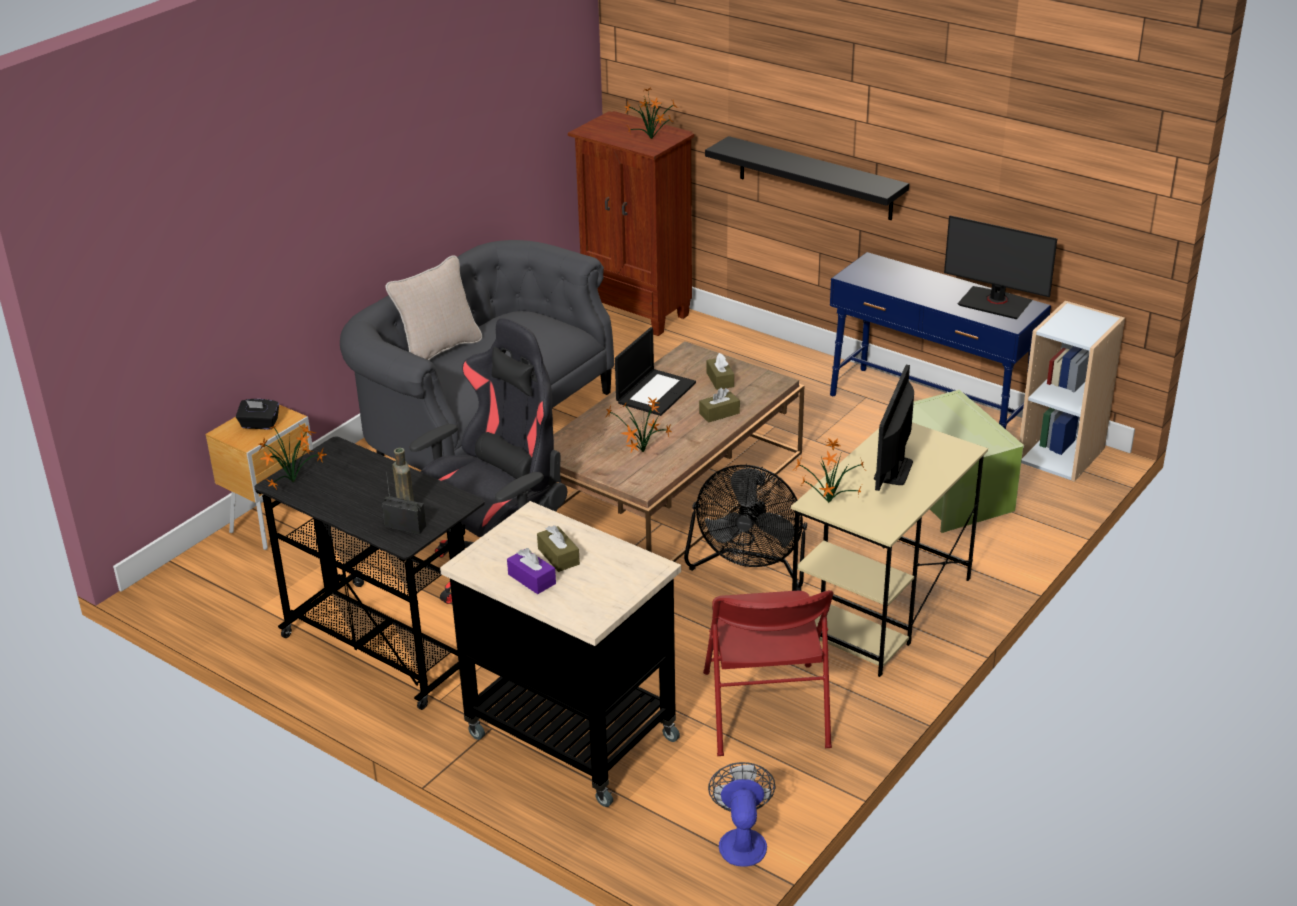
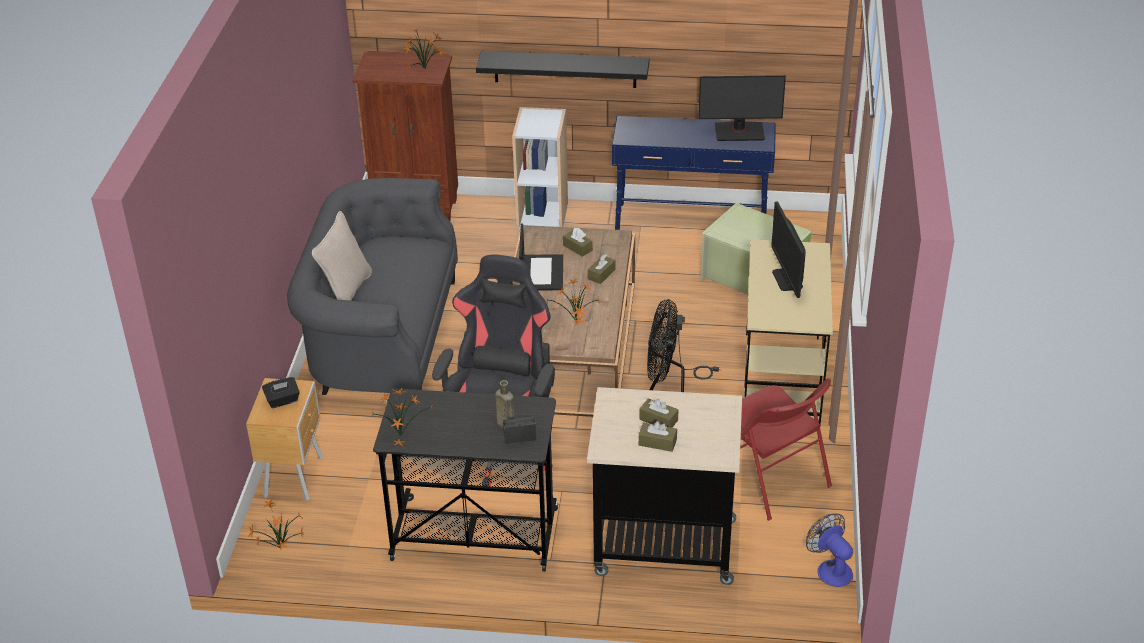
camera: 30 degrees left, 5 degrees up
purple tissue box [507,548,556,594] -> brown tissue box [639,421,677,452]
black fan [684,464,807,591] -> black fan turned 105 degrees clockwise [647,299,721,392]
potted plant [793,438,865,503] -> potted plant moved to [248,499,304,551]
bookcase [1019,301,1125,482] -> bookcase moved to [512,107,568,231]

